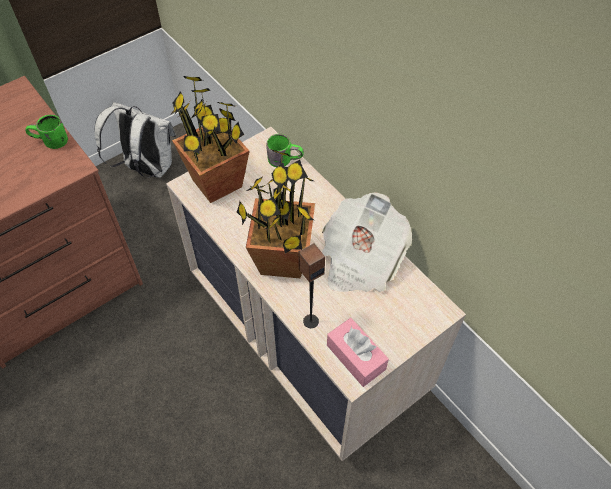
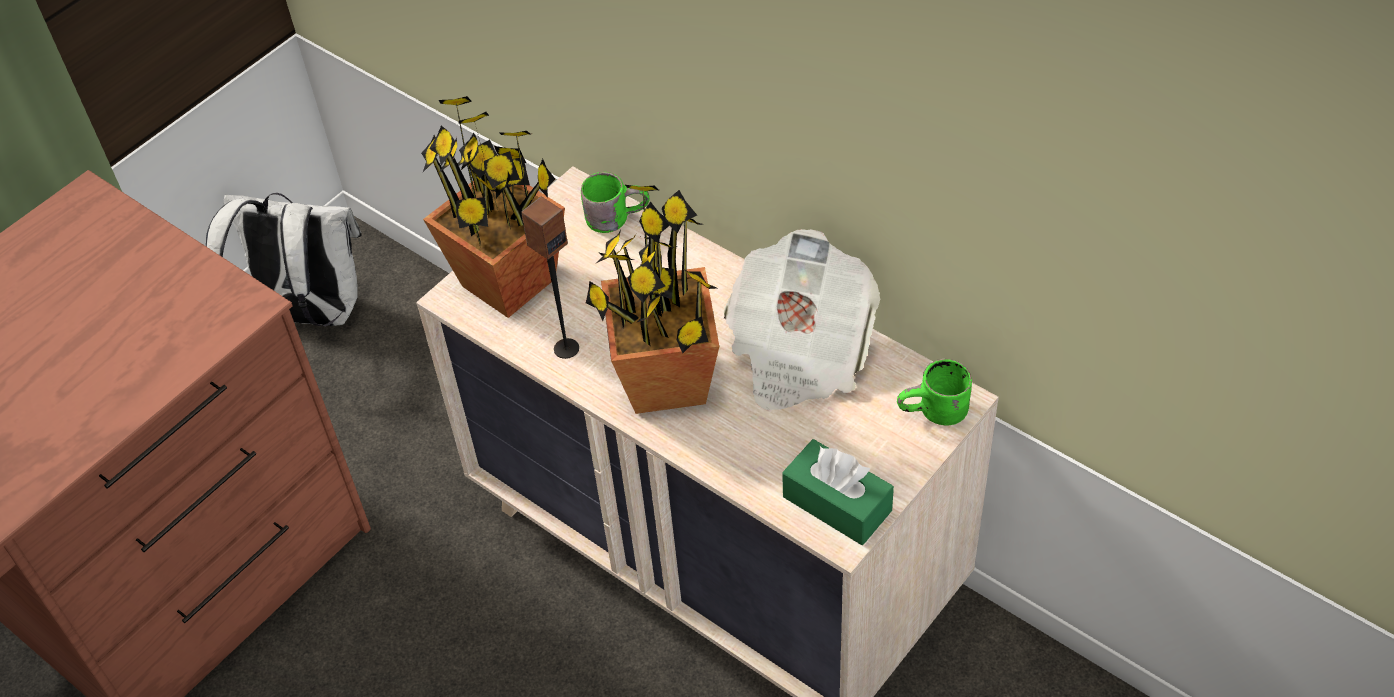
camera: 10 degrees left, 5 degrees down
green mug [25,114,68,149] -> green mug moved to [897,359,972,425]
speaker [299,243,325,328] -> speaker moved to [521,197,579,359]
pink tissue box [327,318,389,387] -> green tissue box [782,439,894,545]

